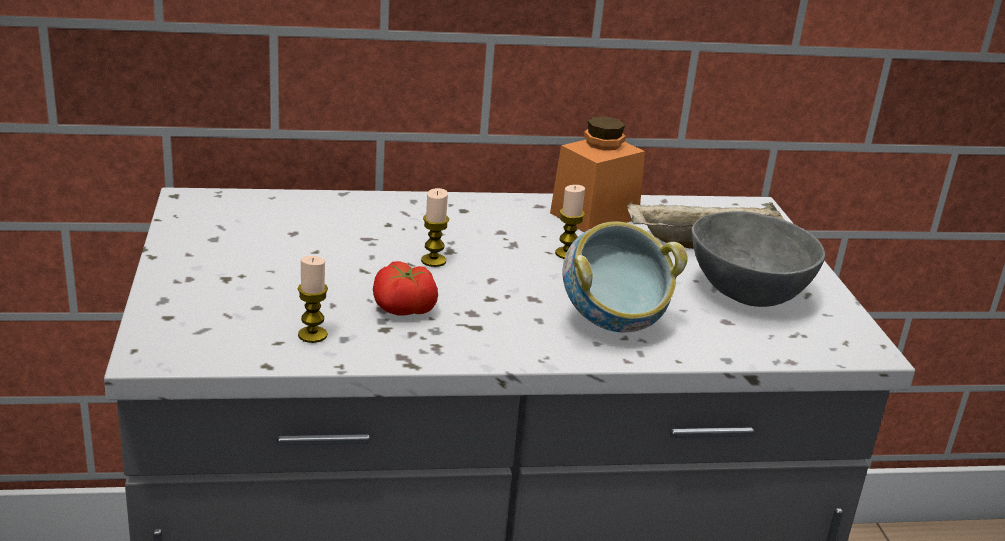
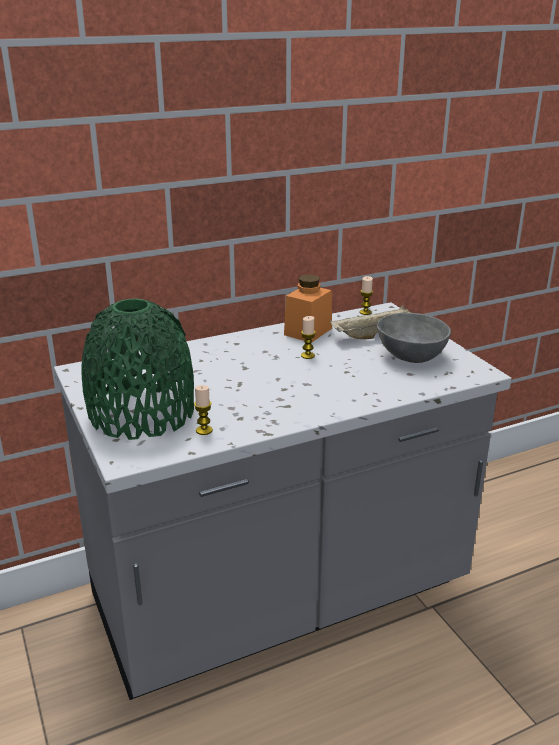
camera: 15 degrees left, 0 degrees up
tomato [373,261,438,316] -> none
candle [421,188,449,267] -> candle moved to [360,276,373,315]
bowl [563,222,688,332] -> none
none -> green vase [81,298,194,440]

